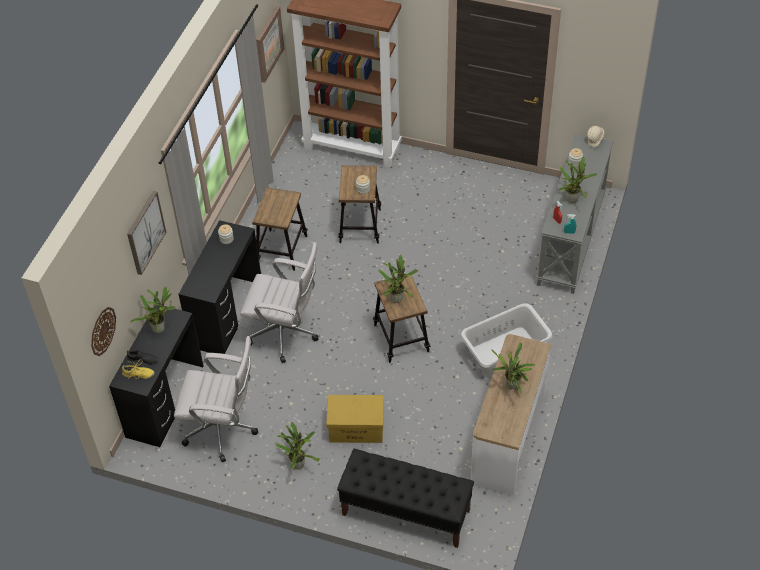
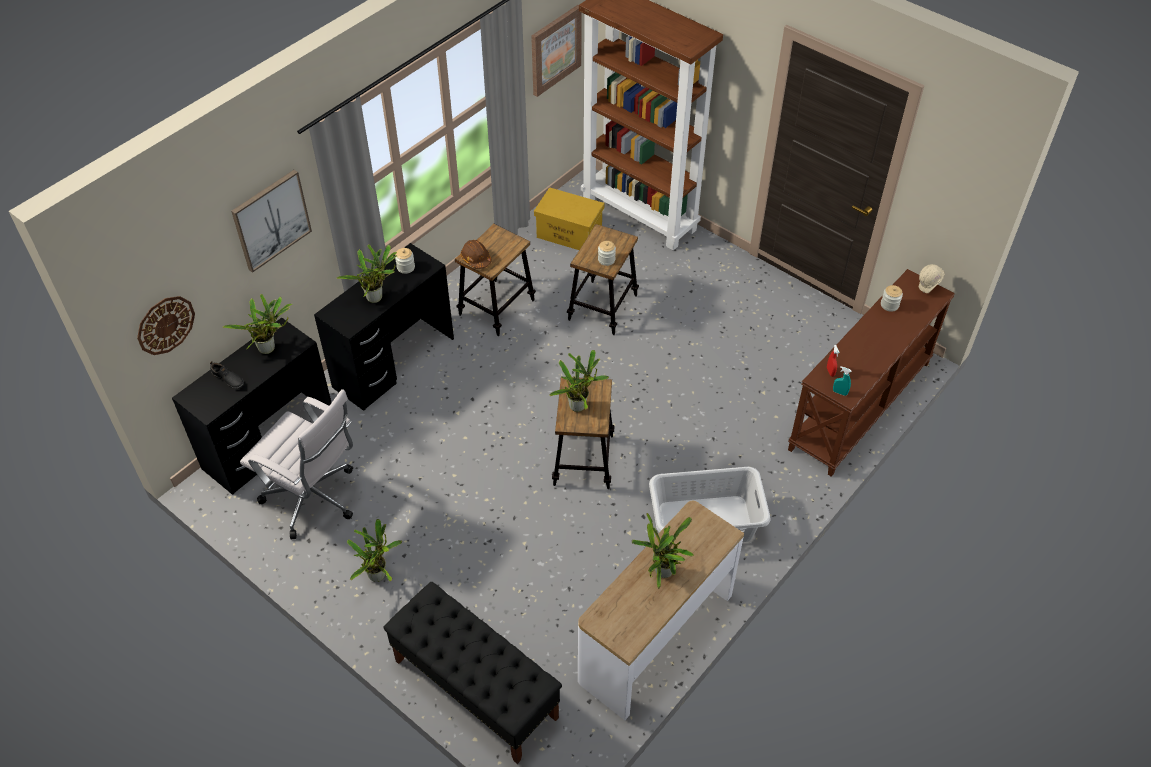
camera: 20 degrees right, 0 degrees up
yellow shoe [122,359,155,379] -> none
white office chair [240,242,318,363] -> none
yellow storage box [326,395,384,443] -> yellow storage box moved to [534,188,604,250]
grey console table [537,134,613,294] -> brown console table [788,269,955,477]
potted plant [558,157,598,203] -> potted plant moved to [336,245,397,303]
none -> brown hard hat [461,240,492,269]

